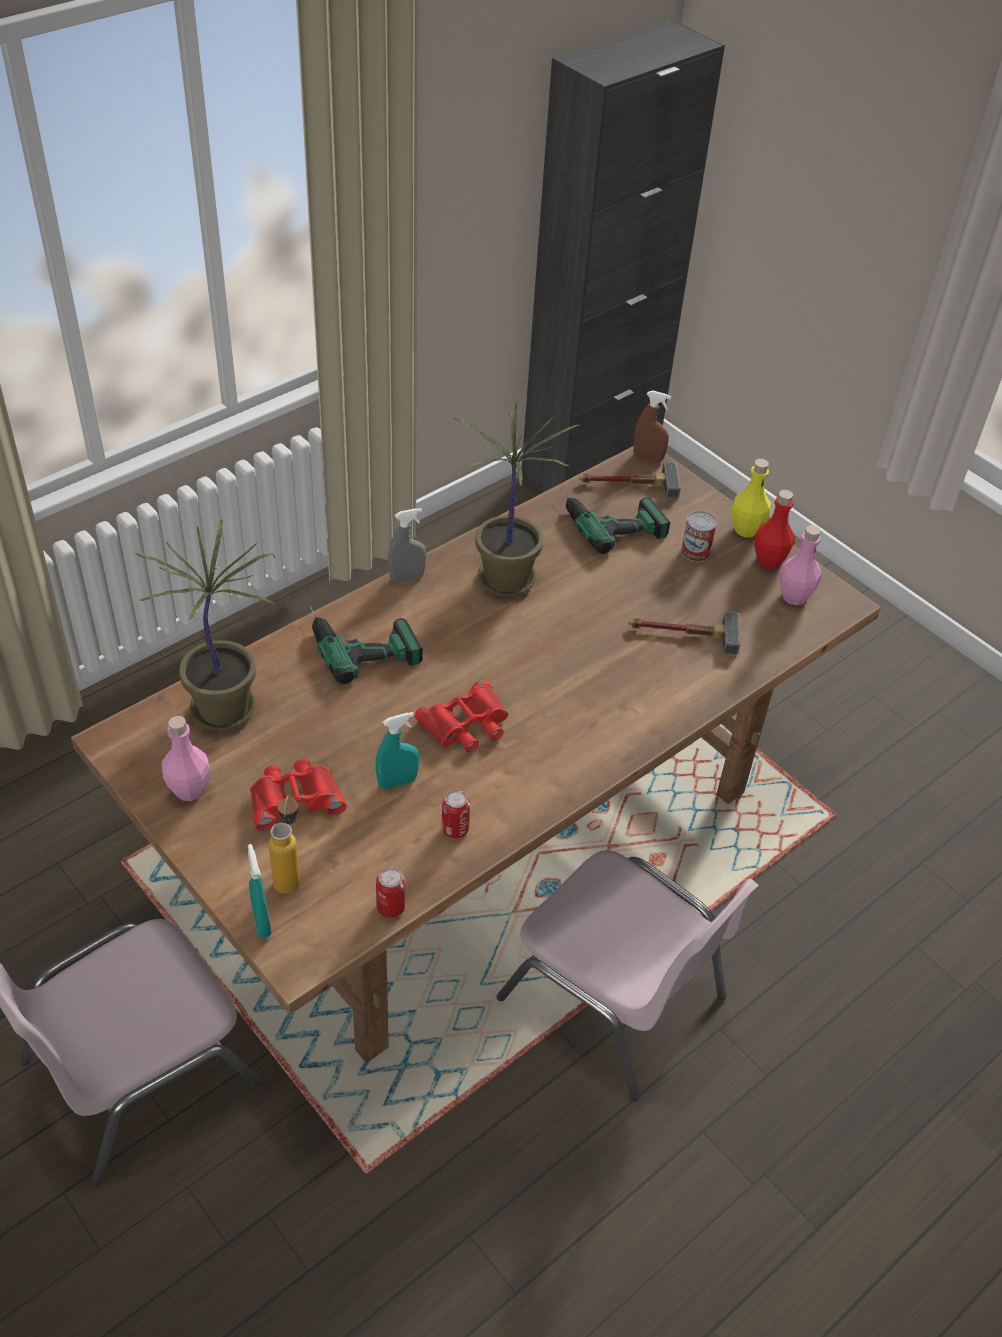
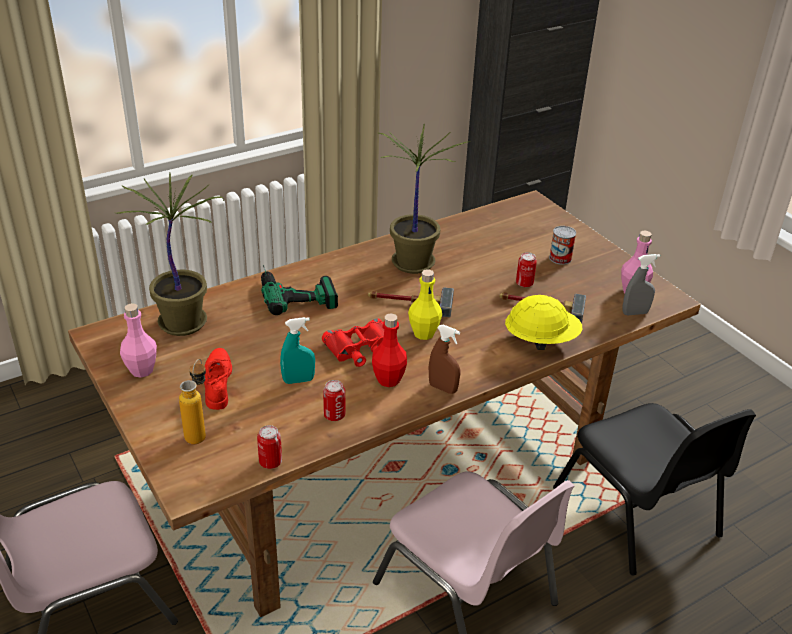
camera: 10 degrees right, 10 degrees down
turquoise spray bottle [248,844,272,938] -> none
red binoculars [250,759,347,831] -> red shoe [204,348,232,410]
grey spray bottle [388,508,426,582] -> grey spray bottle moved to [623,254,660,315]
power drill [560,488,670,554] -> none
hammer [579,462,681,498] -> hammer moved to [368,287,454,317]
brown spray bottle [633,391,671,462] -> brown spray bottle moved to [429,325,460,394]
yellow bottle [732,459,771,537] -> yellow bottle moved to [408,269,442,340]
red bottle [754,490,795,569] -> red bottle moved to [372,314,407,387]
none -> yellow hard hat [505,295,582,350]
none -> can [516,252,537,287]
none -> black chair [553,403,756,576]

